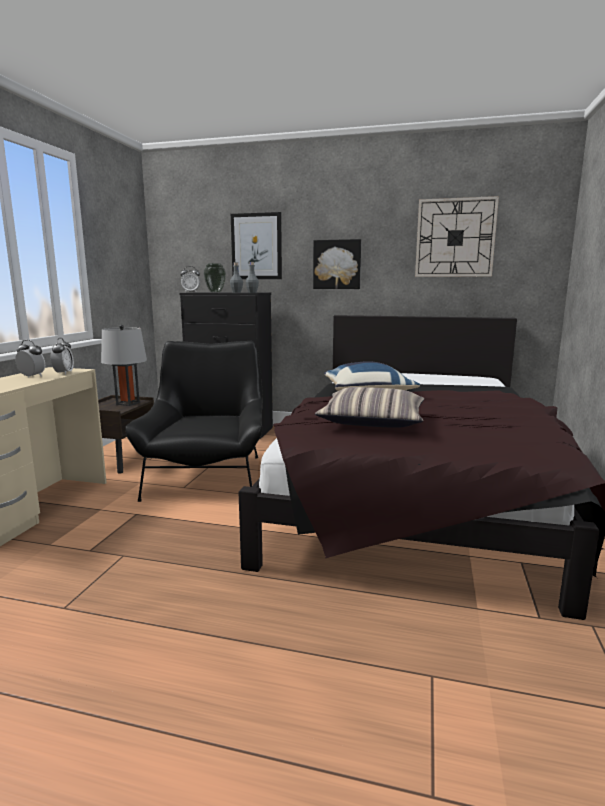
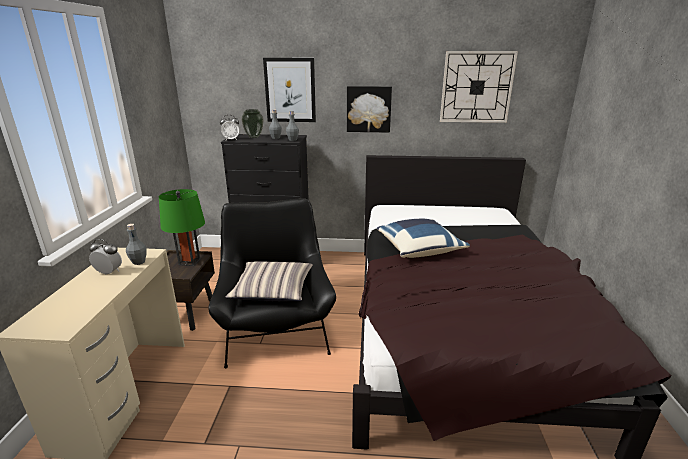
camera: 10 degrees left, 10 degrees up
alarm clock [51,338,74,375] -> grey bottle [126,224,147,265]
grey table lamp [101,325,147,406] -> green table lamp [159,189,205,266]
pillow [315,387,424,428] -> pillow moved to [226,261,313,301]

